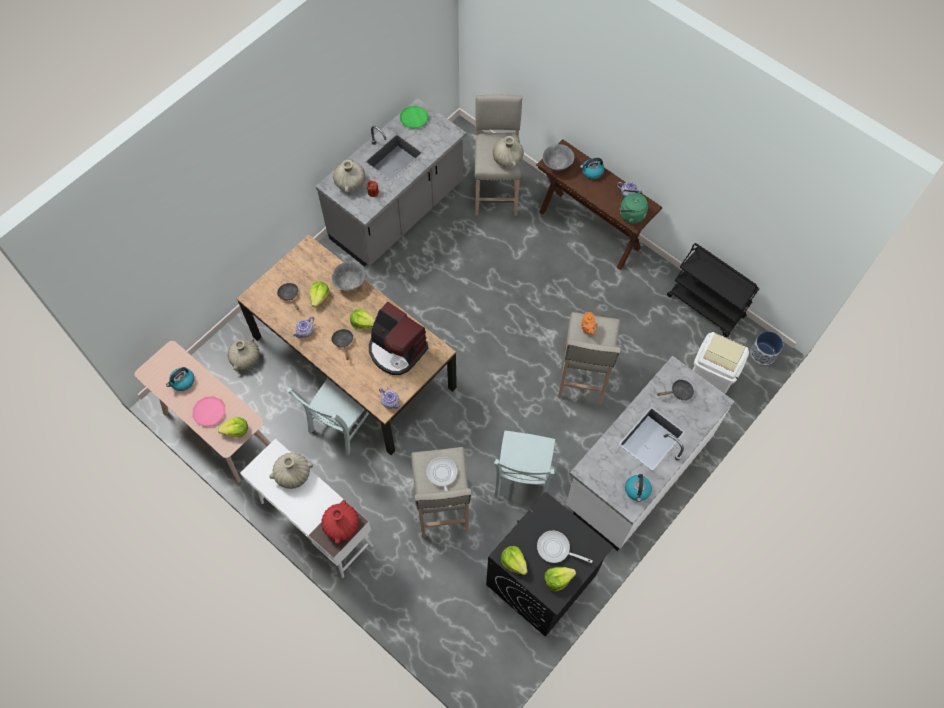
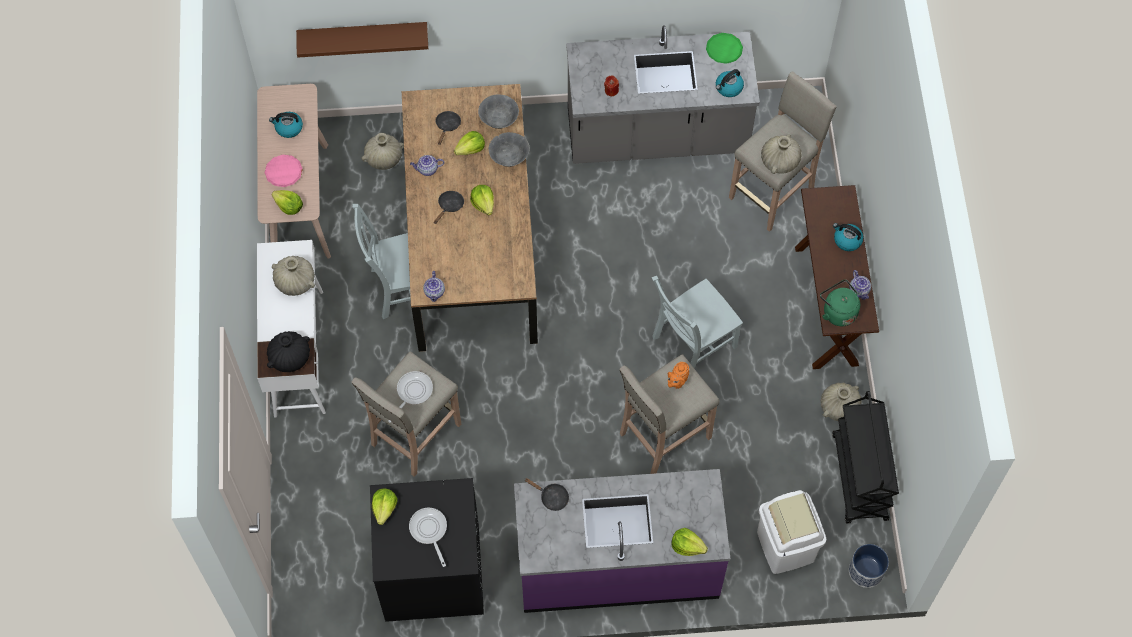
camera: 45 degrees right, 0 degrees up
red vase [321,500,359,544] -> black vase [267,331,310,372]
beige vase [333,160,365,193] -> beige vase moved to [821,383,862,421]
coffee machine [369,302,428,375] -> none
grey chair [494,431,555,498] -> grey chair moved to [652,276,743,369]
grey bowl [543,144,574,171] -> grey bowl moved to [478,94,519,129]
lettuce [544,567,576,591] -> lettuce moved to [671,528,708,556]
white counter [566,356,734,551] -> purple counter [514,469,730,613]
kettle [625,474,652,502] -> kettle moved to [716,69,744,97]
black frying pan [657,380,694,400] -> black frying pan moved to [524,478,569,511]
none -> brown shelf [296,22,428,57]

